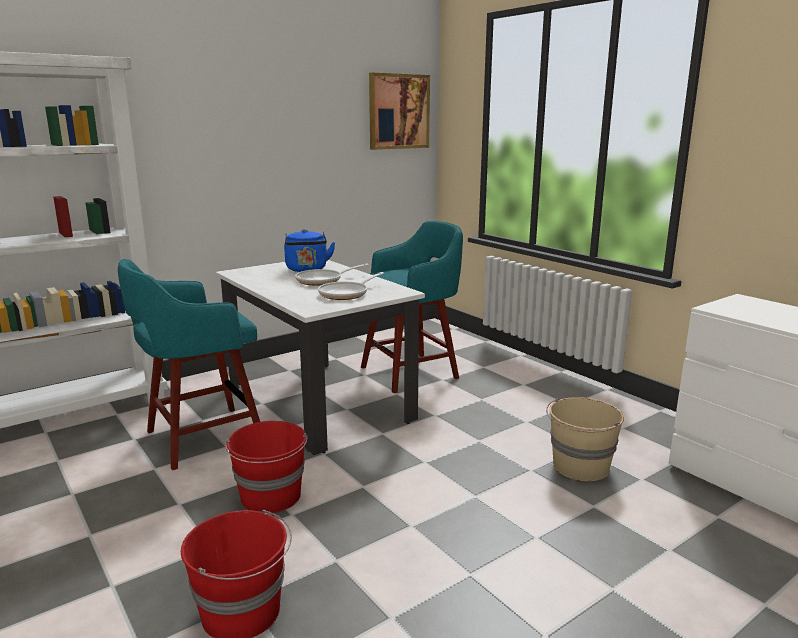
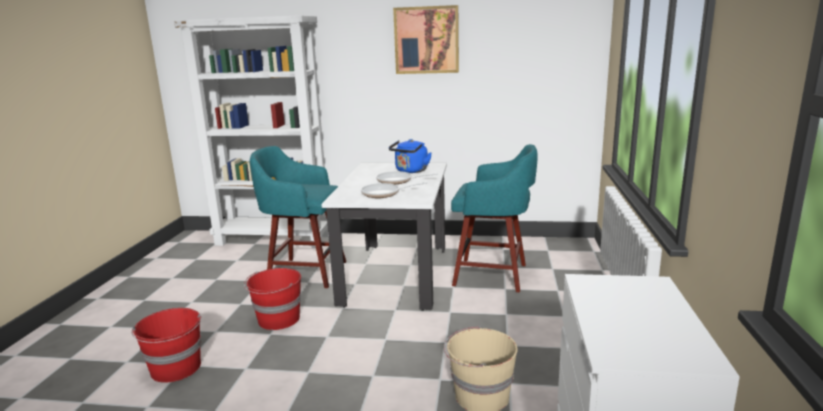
camera: 45 degrees right, 0 degrees up
picture [369,73,430,150] -> picture moved to [393,5,459,74]

